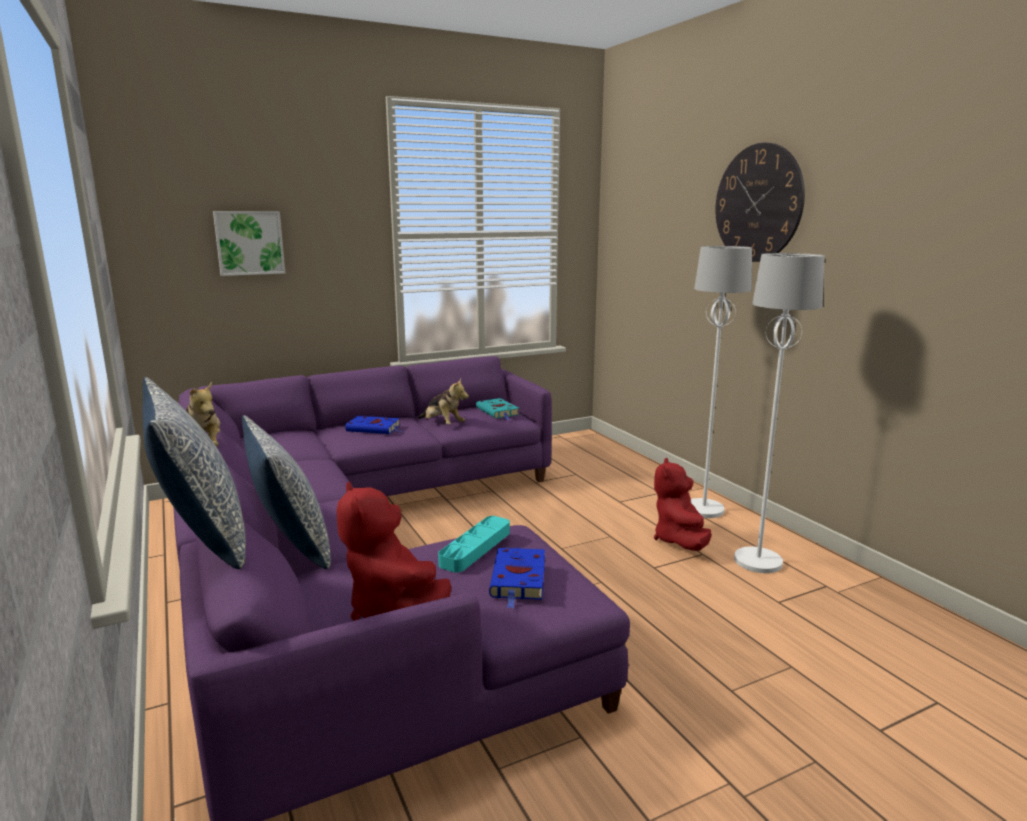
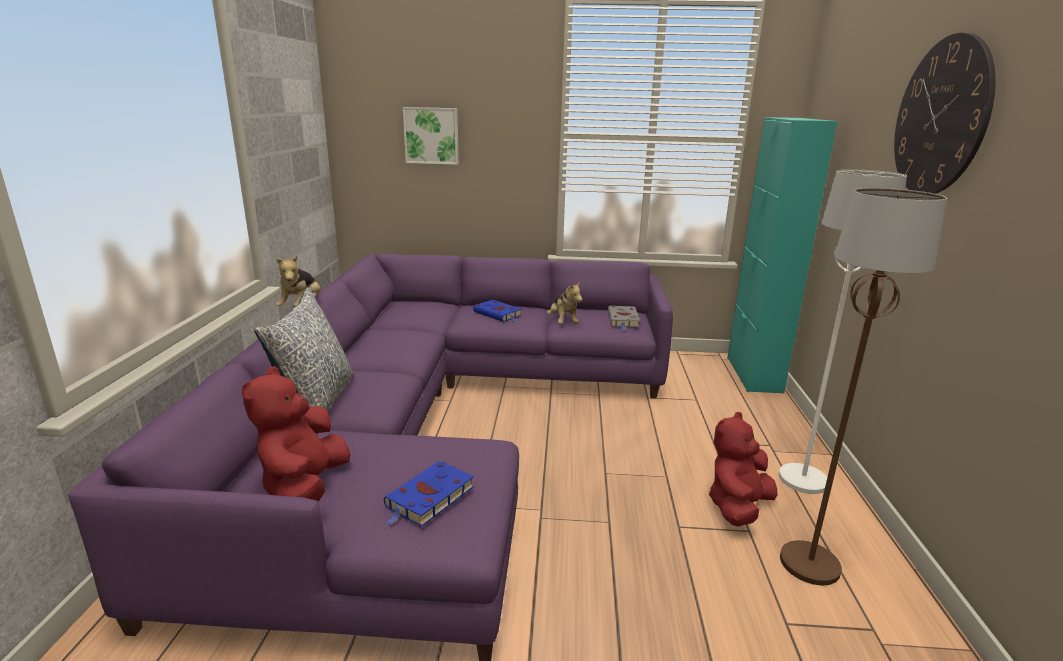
camera: 30 degrees right, 5 degrees up
pillow [143,377,246,569] -> none
turquoise tray [438,516,510,573] -> none
turquoise book [476,398,519,420] -> grey book [608,305,640,330]
white floor lamp [734,253,824,573] -> brown floor lamp [780,188,947,585]
none -> turquoise cabinet [727,117,837,393]

